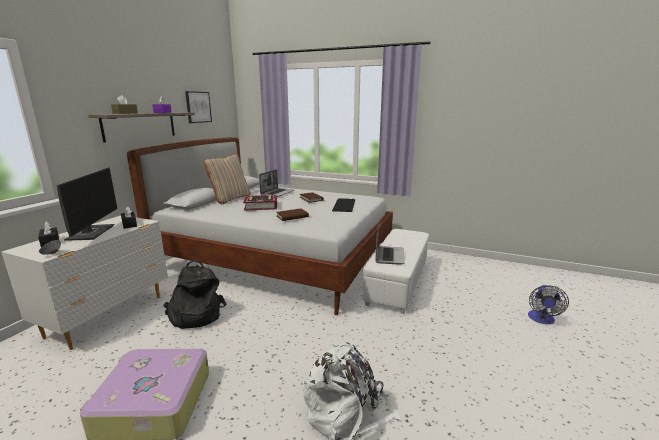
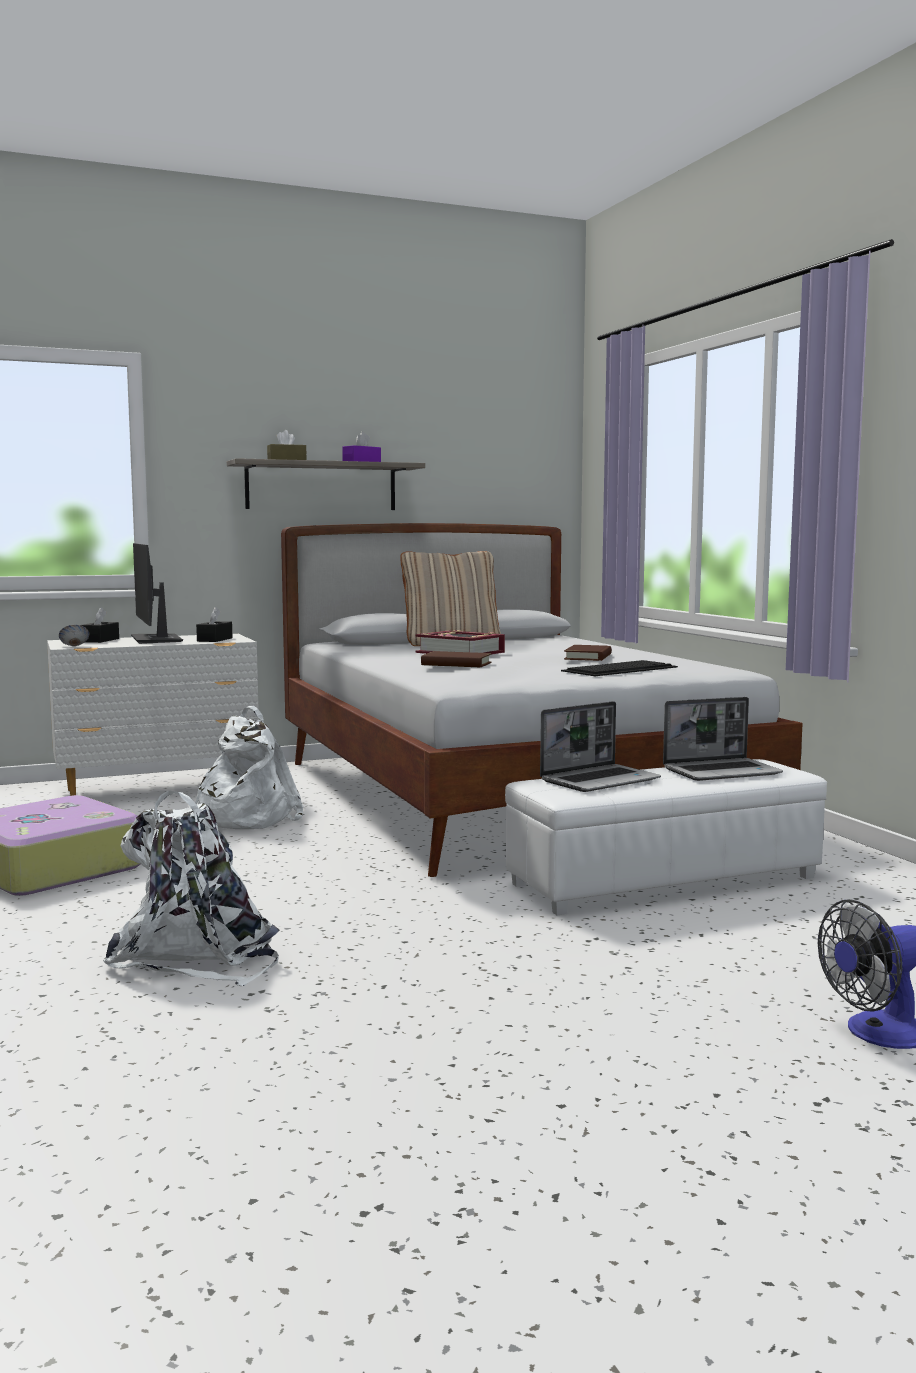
camera: 45 degrees right, 10 degrees down
monitor [57,167,118,241] -> monitor turned 120 degrees clockwise [131,543,183,644]
black backpack [163,259,227,329] -> white backpack [195,706,304,829]
picture [185,91,212,123] -> none
laptop [259,169,294,197] -> laptop moved to [663,697,783,781]

